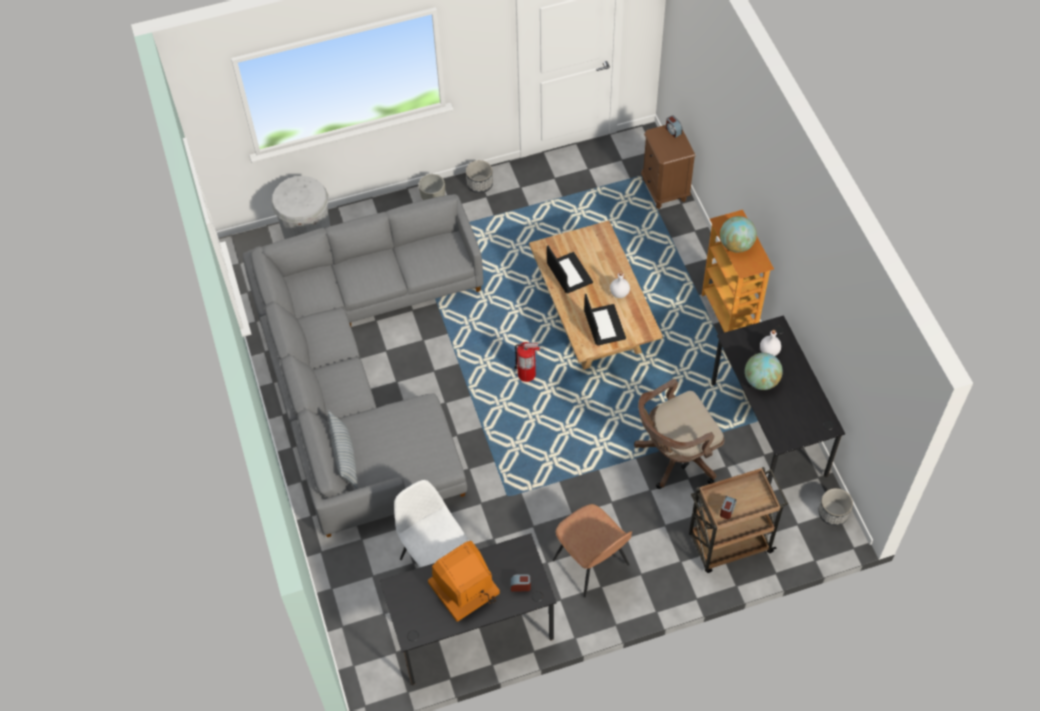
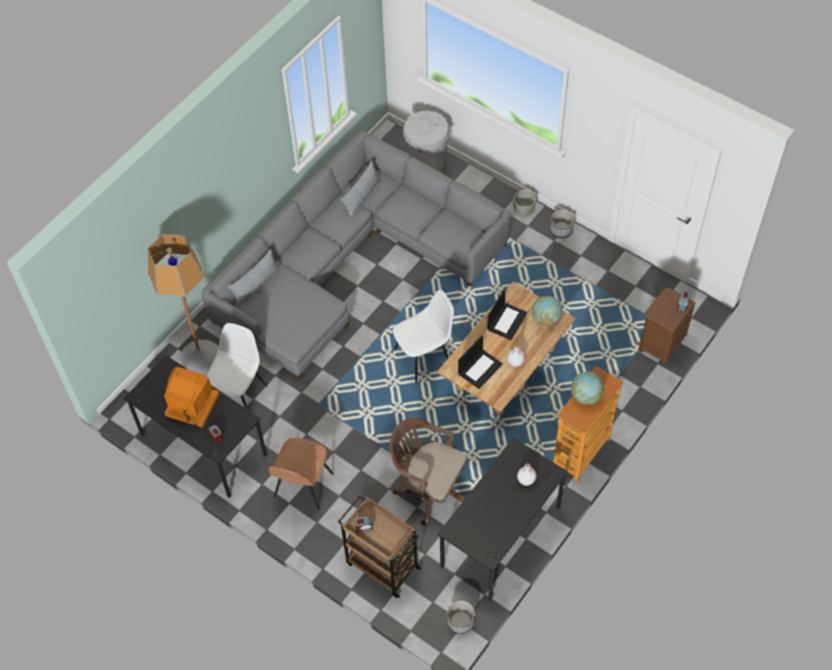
camera: 55 degrees right, 0 degrees up
fire extinguisher [514,342,540,382] -> white chair [393,290,454,383]
globe [745,353,783,390] -> globe moved to [532,296,562,326]
none -> floor lamp [148,234,218,376]
none -> pillow [340,161,381,219]

